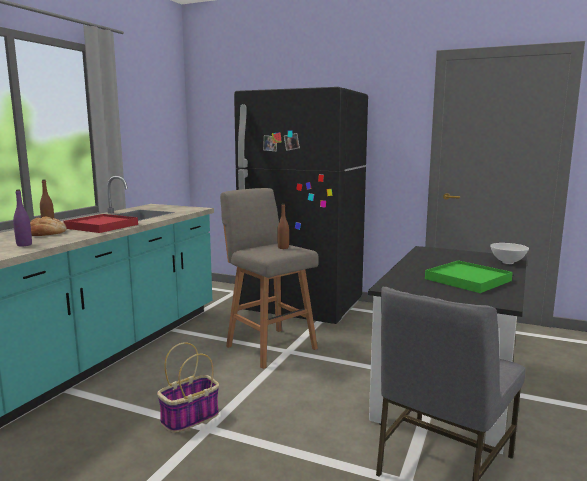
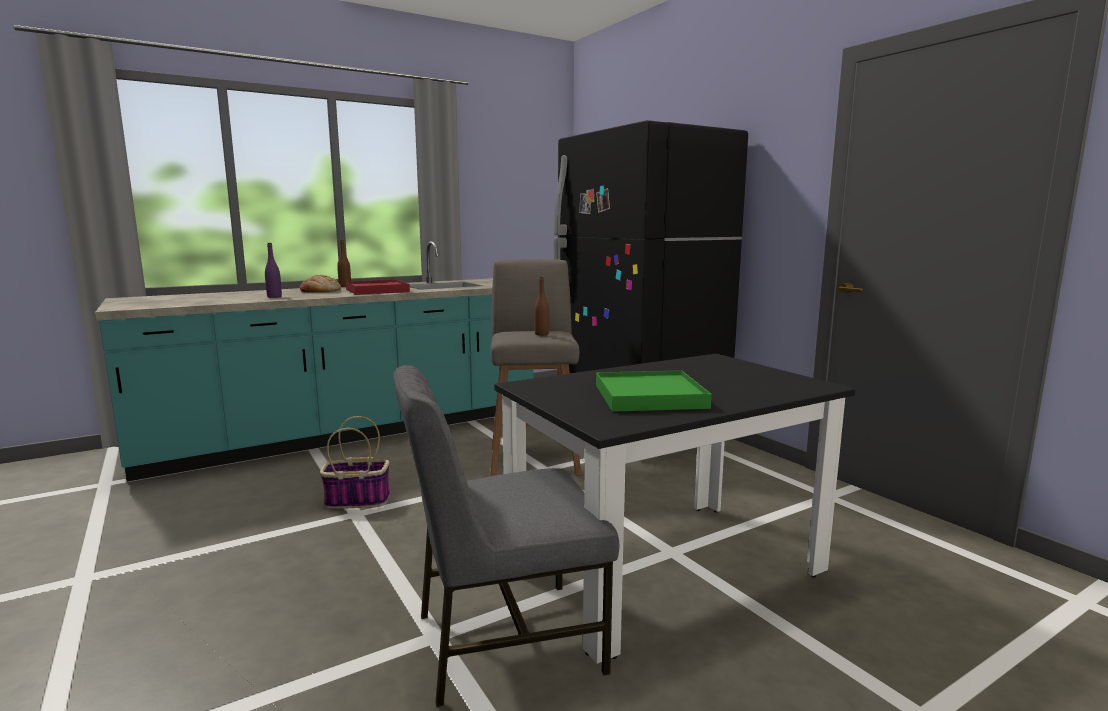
camera: 35 degrees right, 0 degrees up
white bowl [490,243,529,264] -> none

